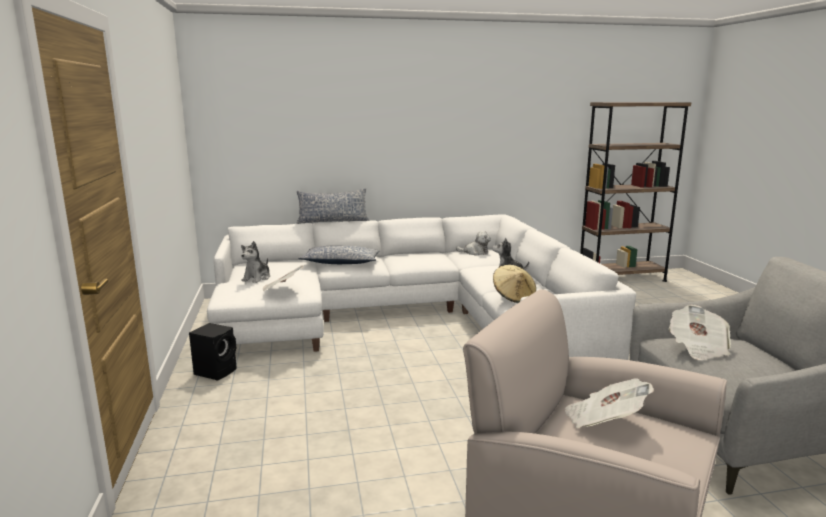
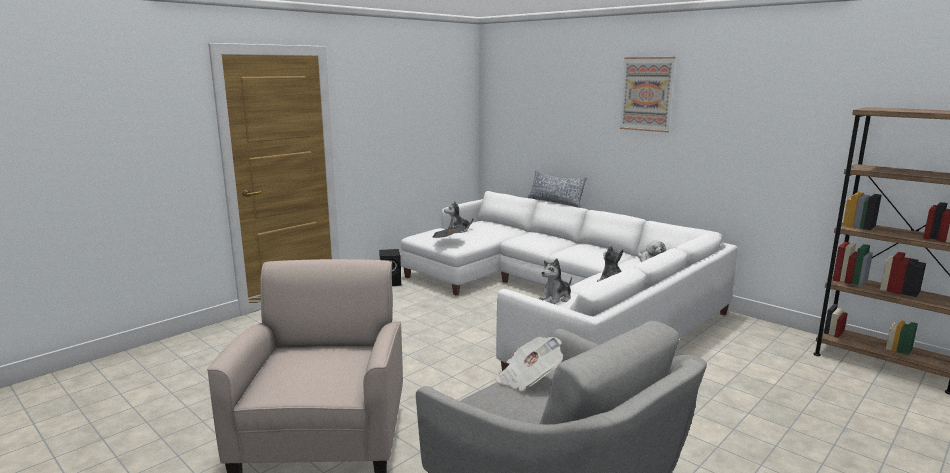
camera: 55 degrees right, 0 degrees up
pillow [298,245,380,264] -> none
beige hat [493,265,536,303] -> plush toy [539,258,572,304]
newspaper [564,378,654,428] -> none
none -> picture [620,57,675,133]

